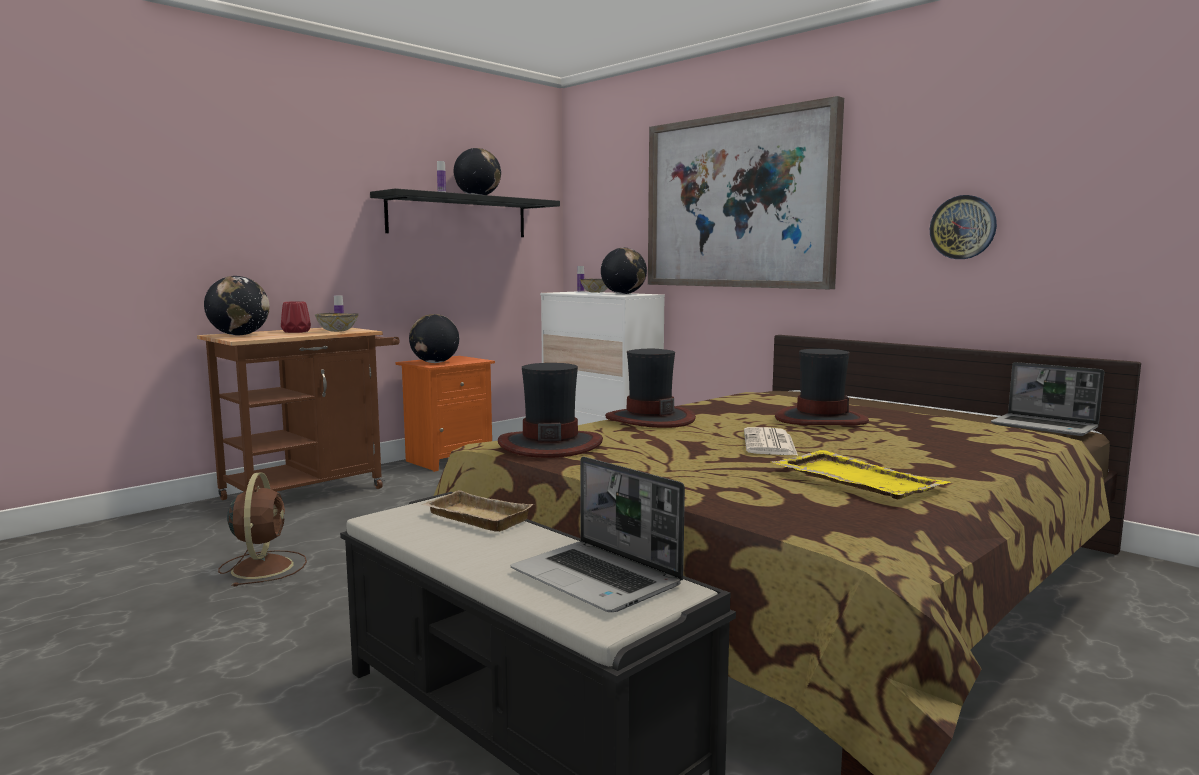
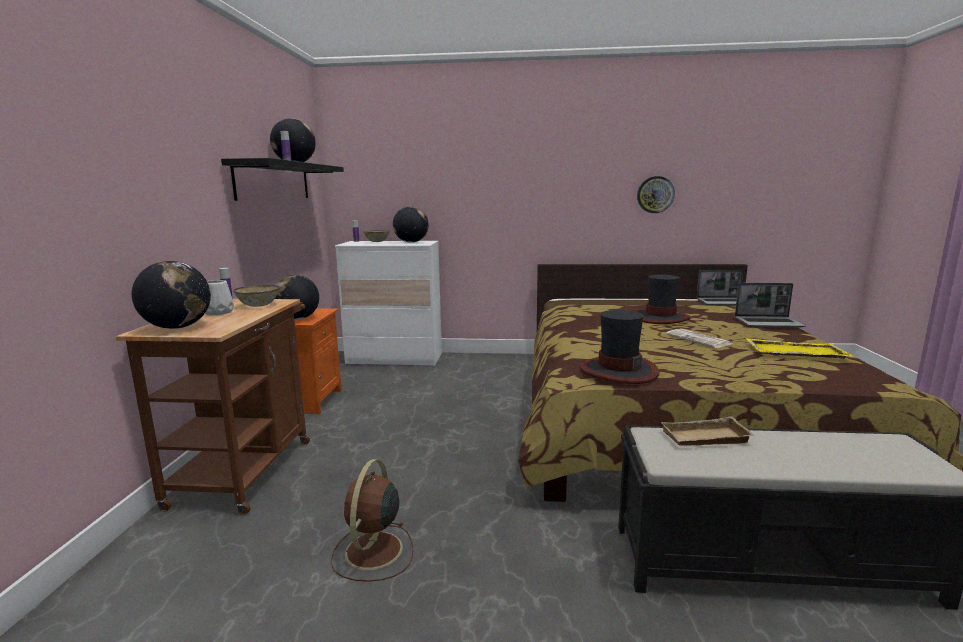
camera: 40 degrees left, 5 degrees up
brown fan [218,472,307,586] -> brown fan turned 120 degrees counterclockwise [330,459,413,582]
red vase [281,301,311,333] -> white vase [205,280,234,315]
laptop [511,457,685,612] -> laptop moved to [735,283,806,327]
hat [605,349,696,428] -> none
picture [648,96,844,289] -> none

